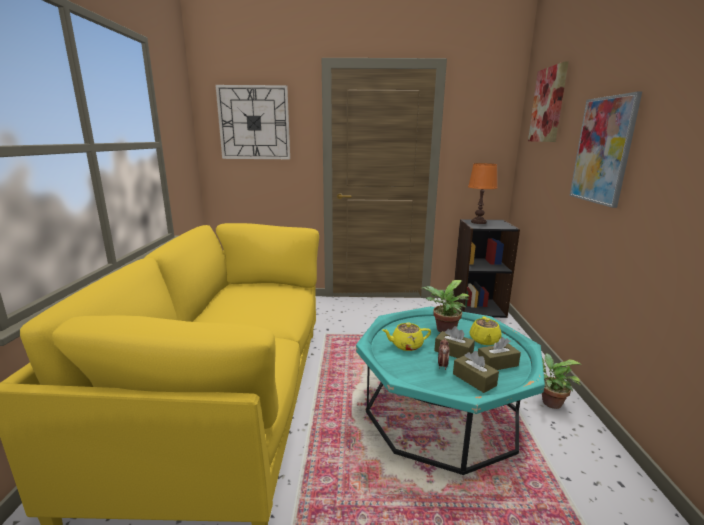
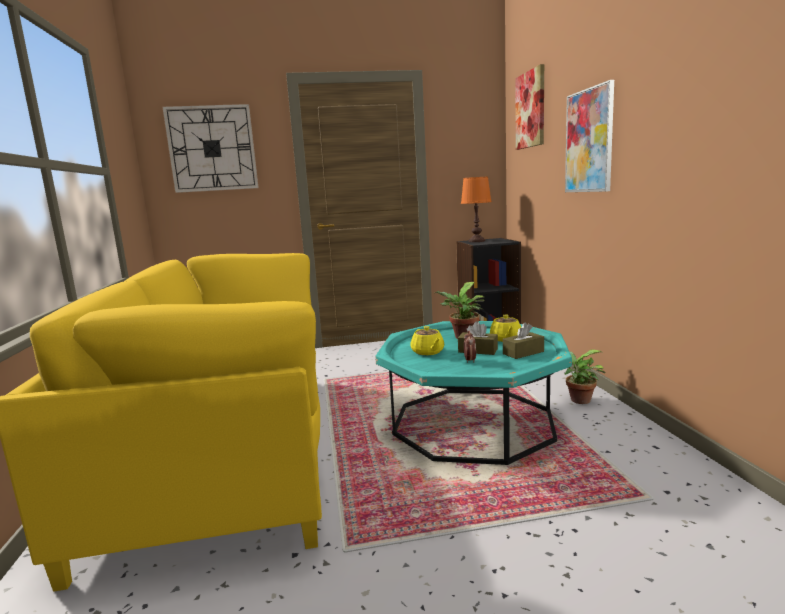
camera: 10 degrees left, 5 degrees down
yellow teapot [382,322,431,351] -> yellow teapot turned 90 degrees counterclockwise [410,326,444,355]
brown tissue box [453,351,499,393] -> none

